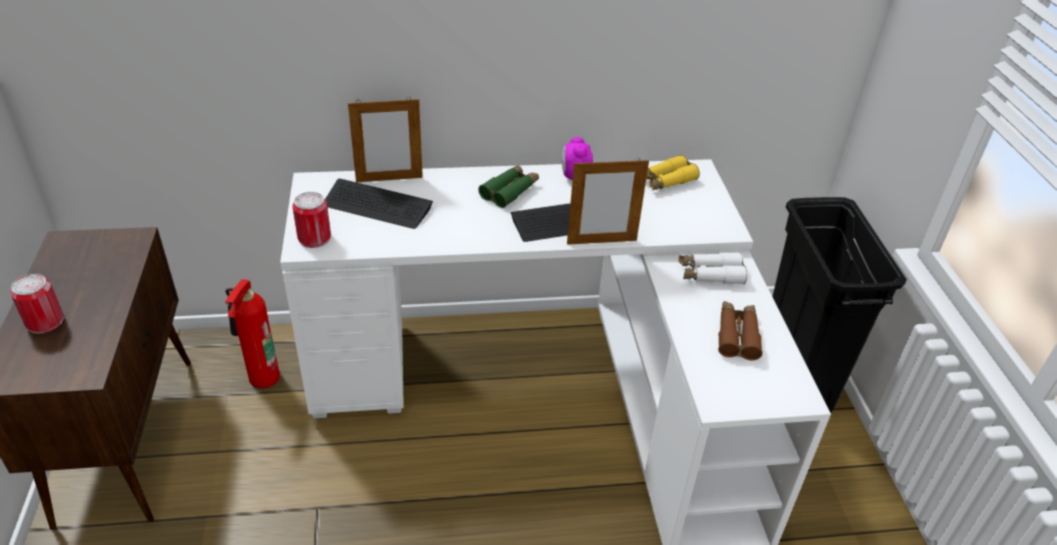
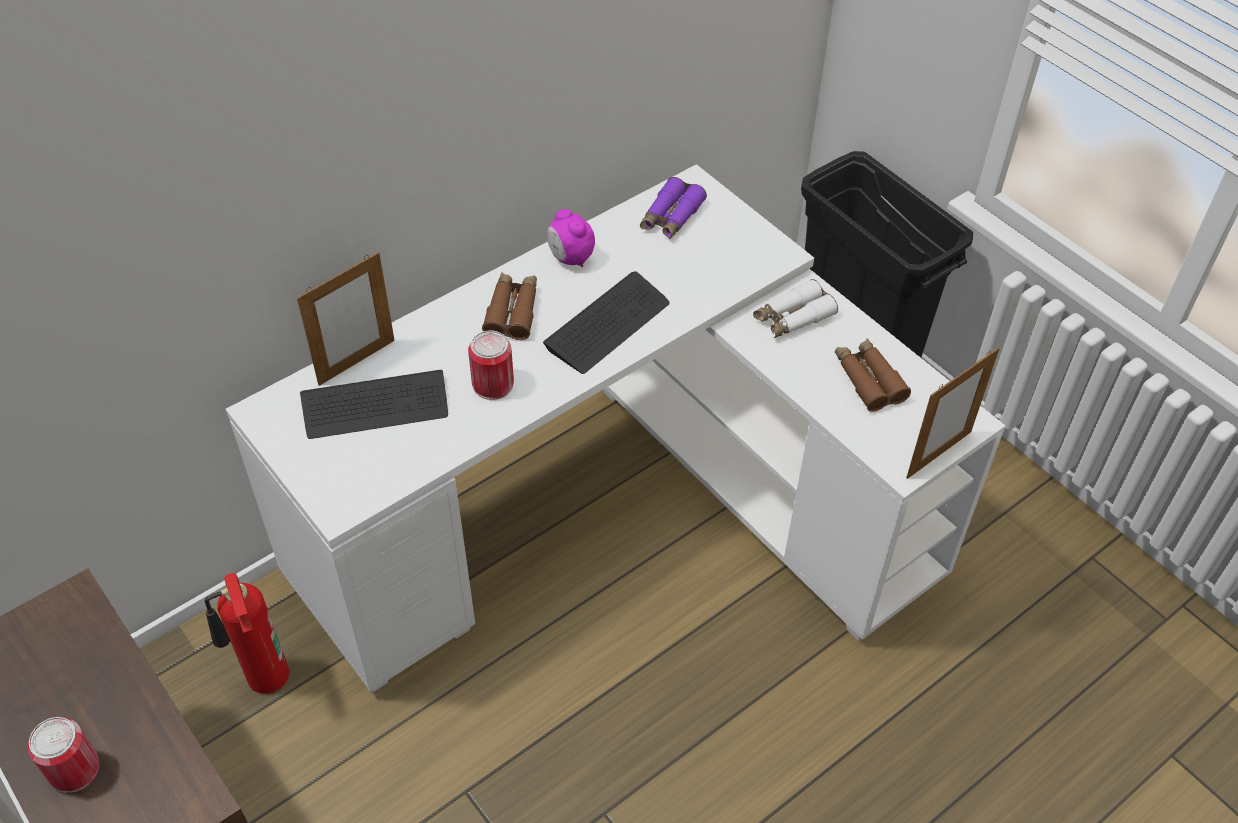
camera: 30 degrees left, 10 degrees up
can [292,192,331,248] -> can moved to [468,330,514,400]
green binoculars [478,165,539,208] -> brown binoculars [482,273,537,340]
picture frame [567,157,649,245] -> picture frame moved to [906,347,1000,479]
yellow binoculars [646,155,700,190] -> purple binoculars [640,177,707,239]

